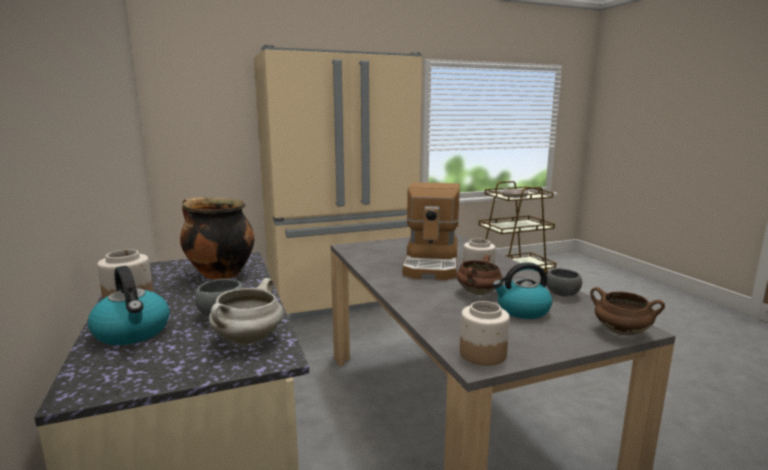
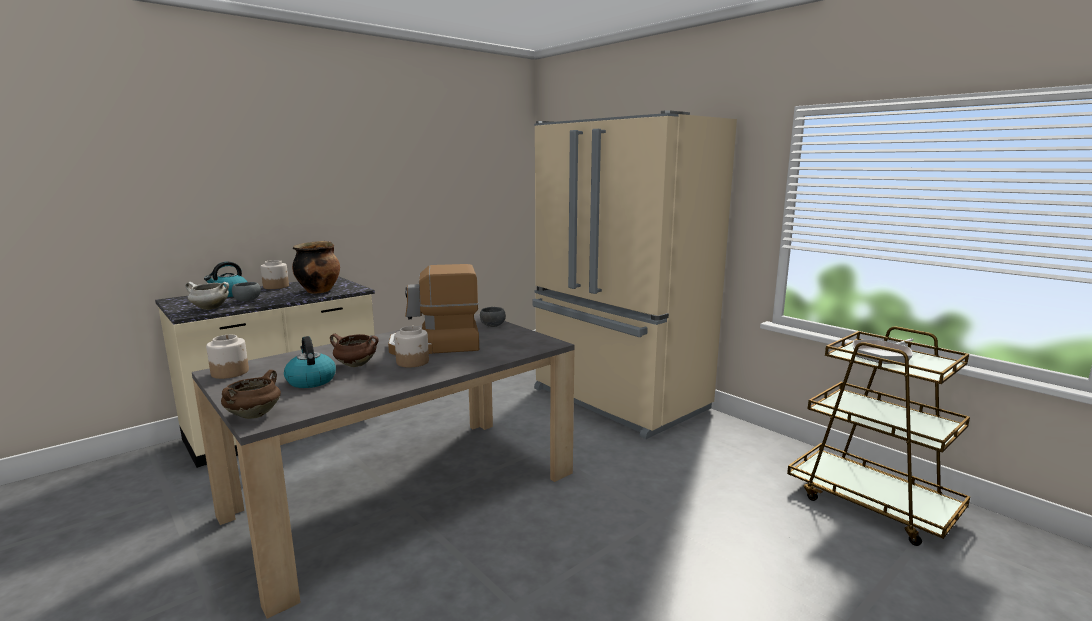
camera: 70 degrees right, 0 degrees up
grey bowl [546,268,582,296] -> grey bowl moved to [480,307,506,327]

